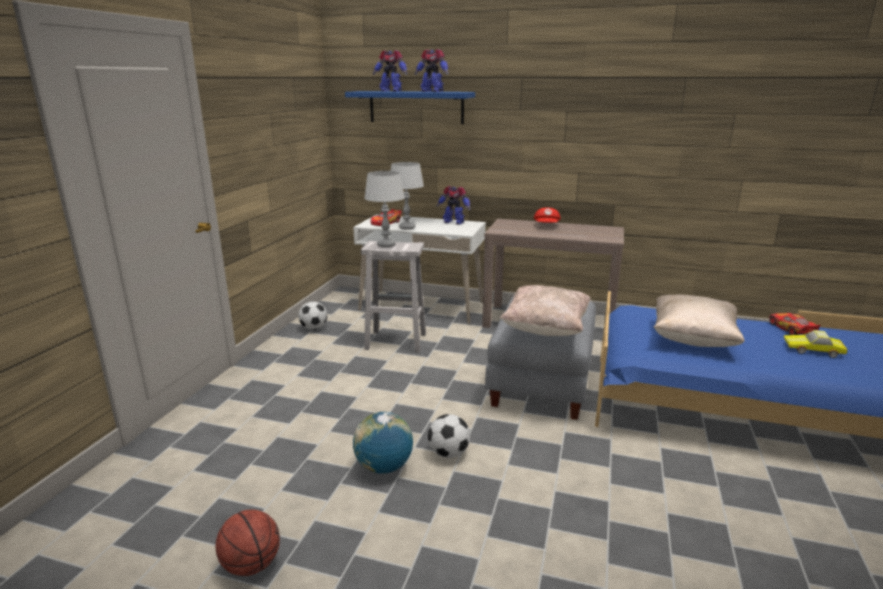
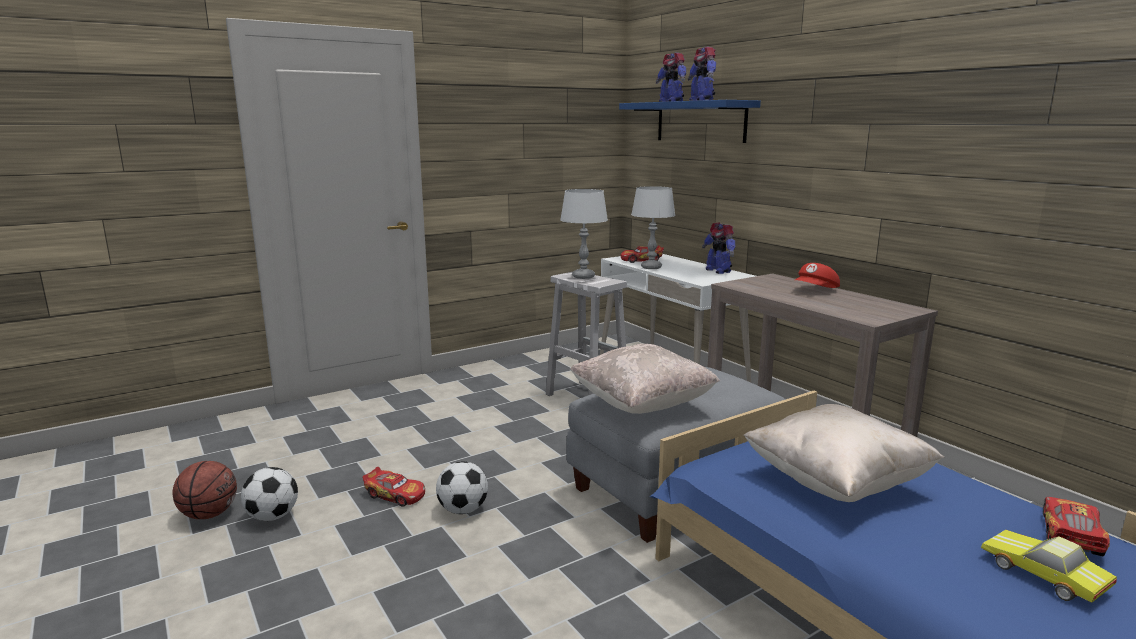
camera: 40 degrees right, 5 degrees down
football [298,301,327,330] -> football moved to [241,467,298,521]
globe [353,412,413,474] -> toy car [362,467,425,507]

